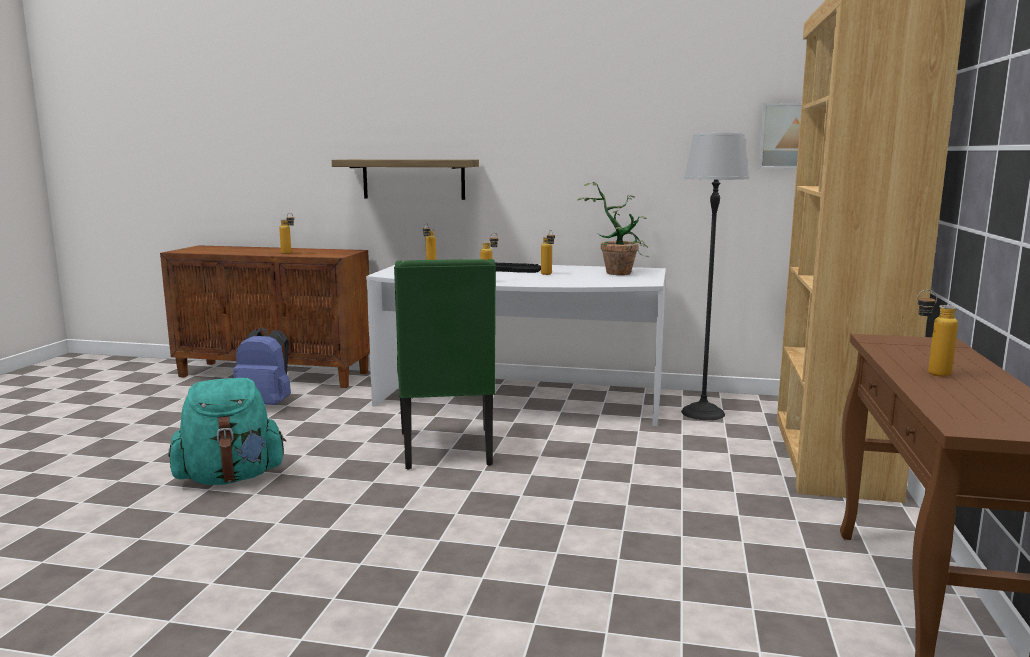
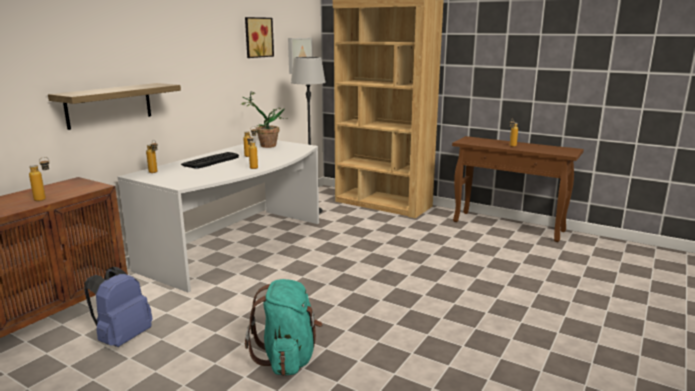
camera: 70 degrees left, 5 degrees up
green chair [394,259,496,470] -> none
none -> picture [245,17,274,58]

